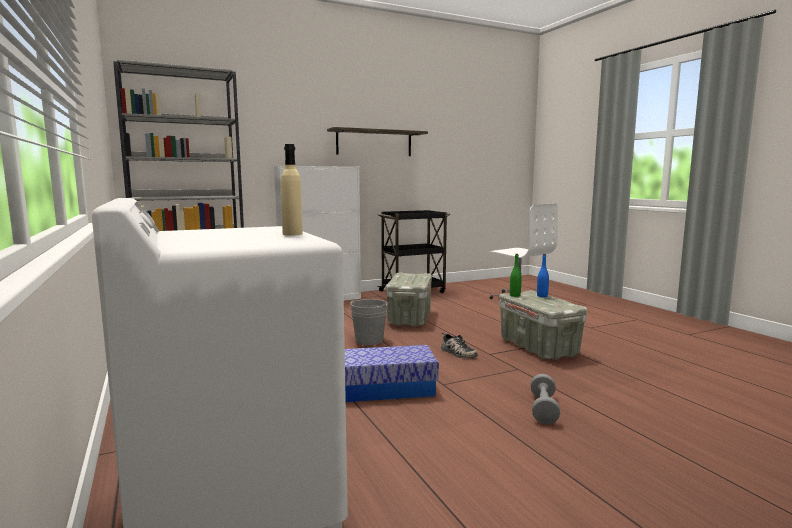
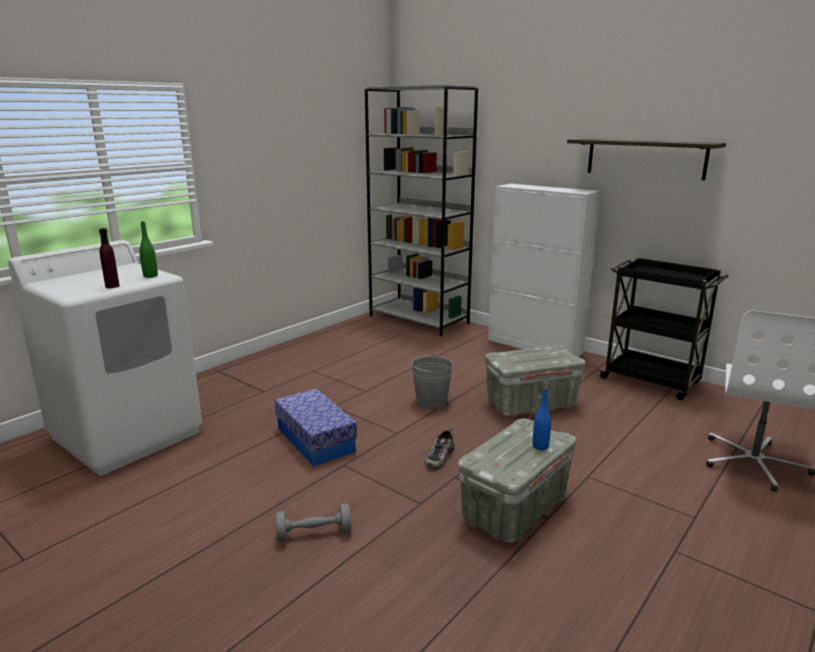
camera: 65 degrees right, 10 degrees up
beige bottle [281,144,303,235] -> purple bottle [99,228,120,288]
green bottle [510,254,522,297] -> green bottle moved to [139,221,158,278]

